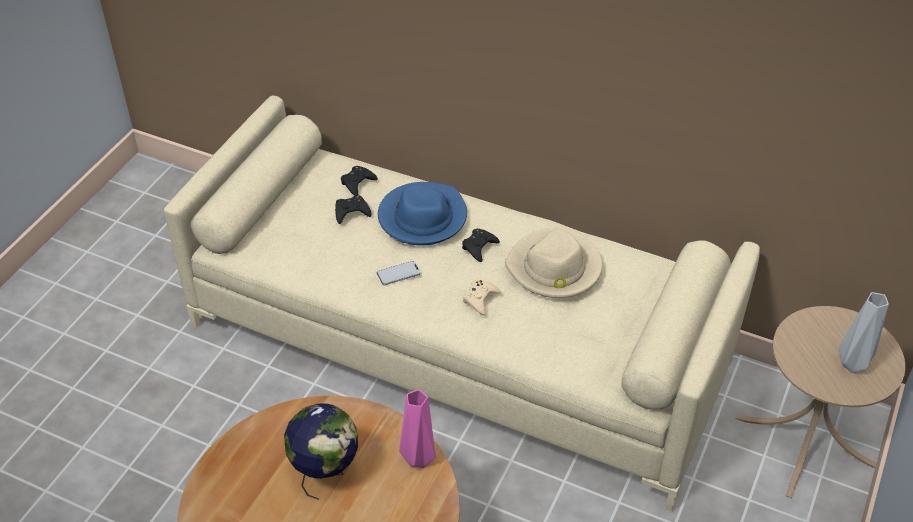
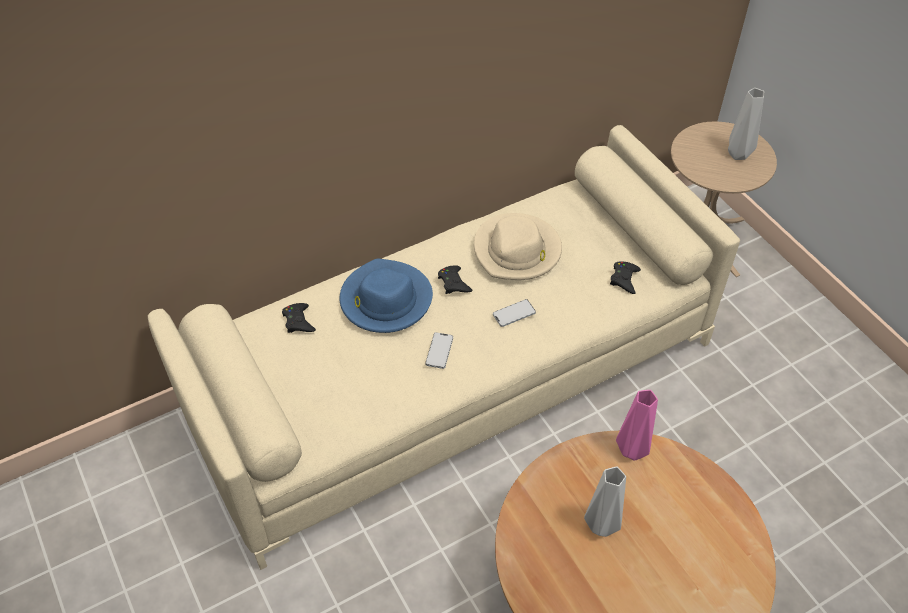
camera: 55 degrees left, 5 degrees up
globe [284,403,358,500] -> grey vase [584,466,626,537]
black game controller [335,195,371,224] -> black game controller moved to [610,261,641,294]
beige game controller [463,280,501,315] -> phone [493,299,536,327]

